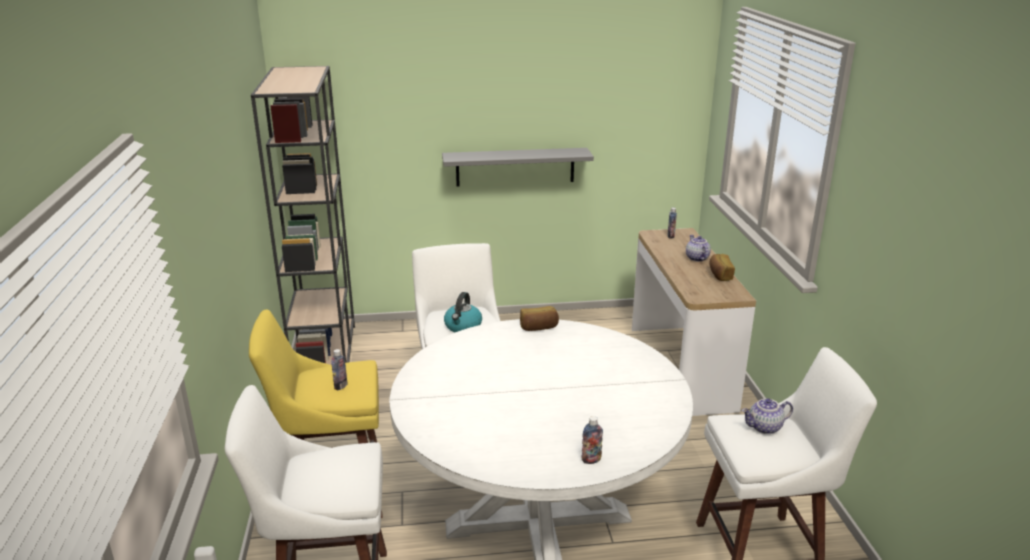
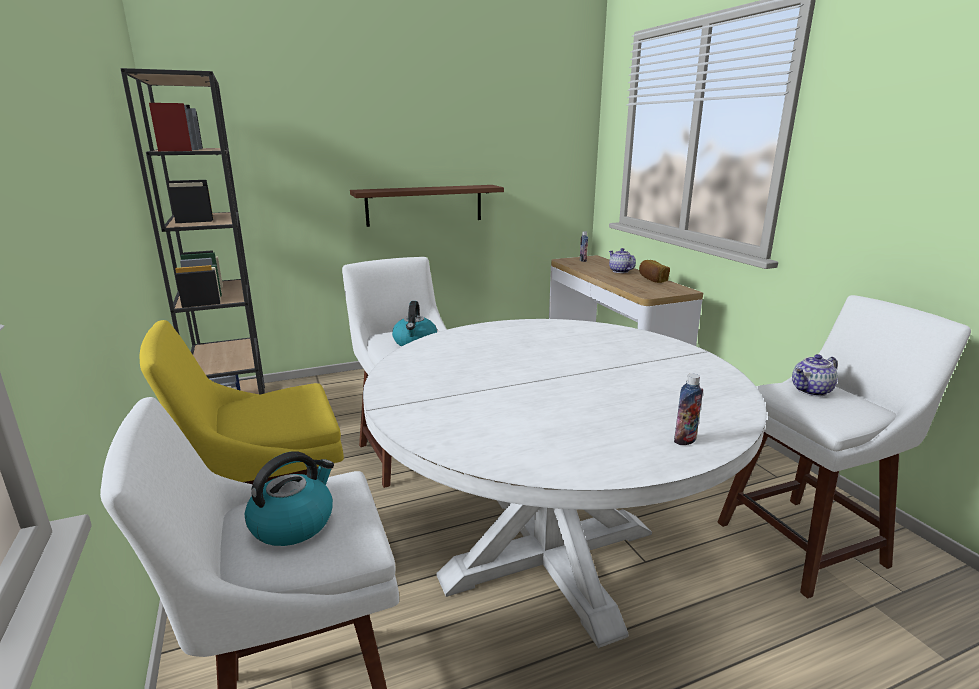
camera: 15 degrees left, 5 degrees down
bottle [331,349,347,390] -> none
grey shelf [442,148,594,187] -> brown shelf [350,185,504,227]
bread [520,306,559,331] -> none
none -> kettle [245,451,334,546]

